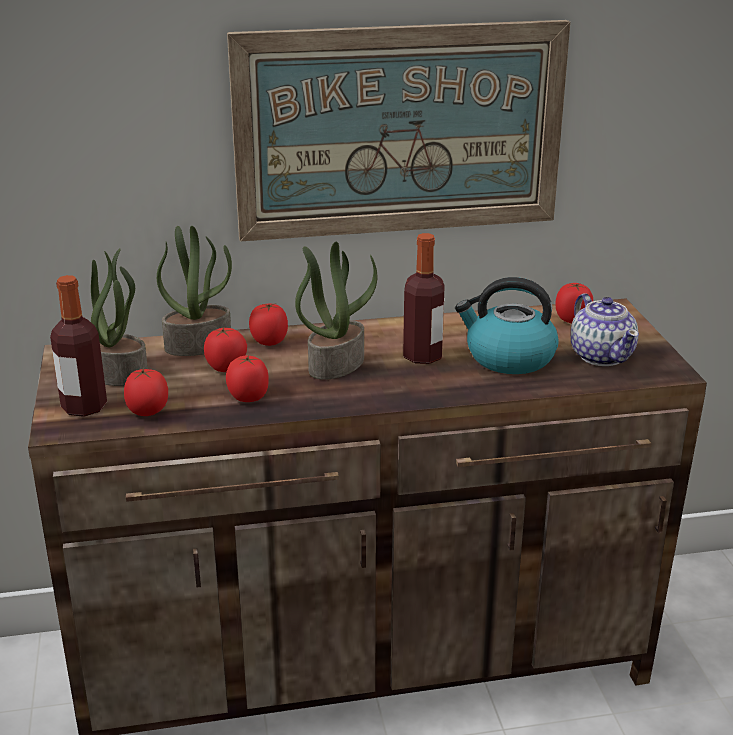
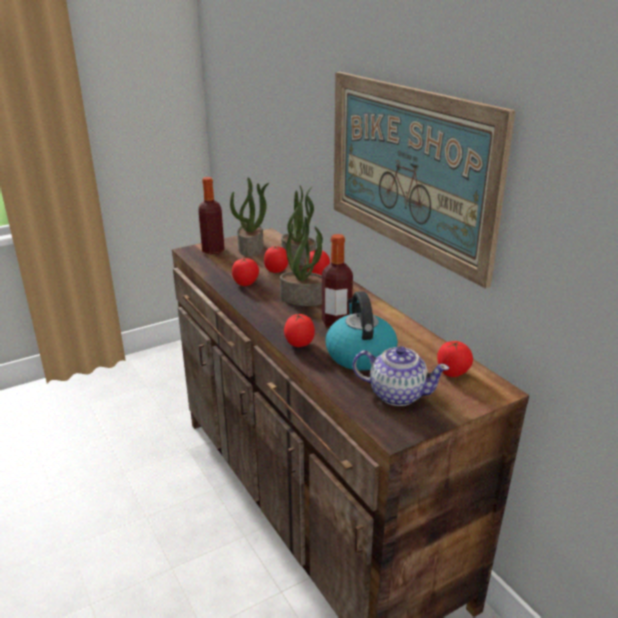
camera: 70 degrees right, 0 degrees up
tomato [124,368,168,416] -> tomato moved to [284,314,315,347]
teapot [571,293,639,366] -> teapot turned 120 degrees counterclockwise [353,346,449,406]

